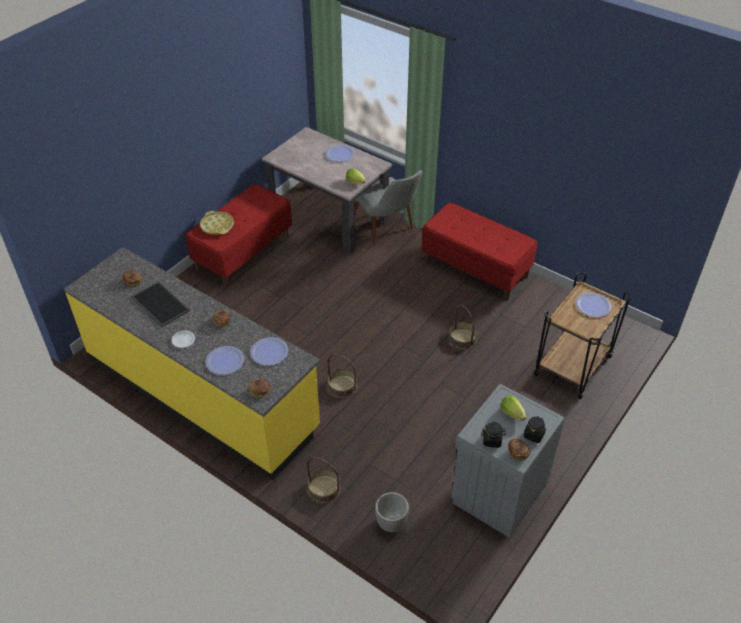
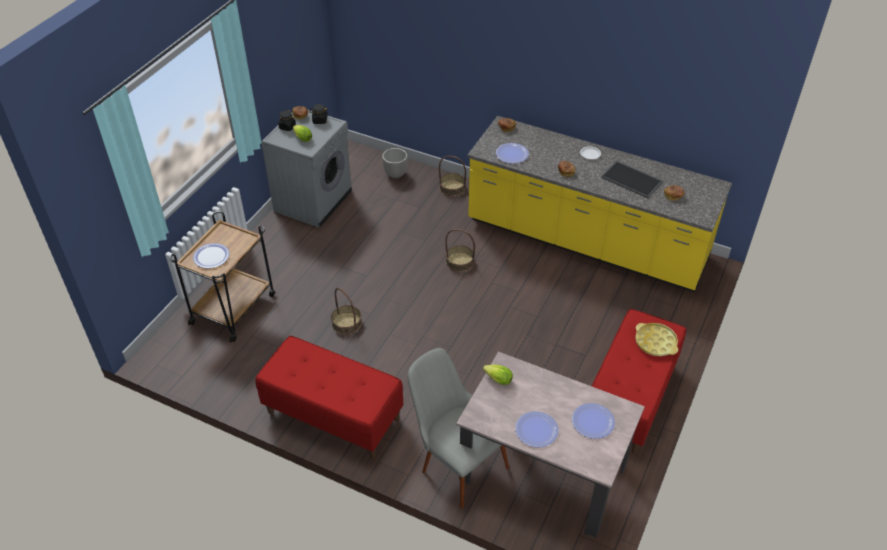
camera: 170 degrees right, 0 degrees up
plate [205,346,244,375] -> plate moved to [572,403,615,439]

